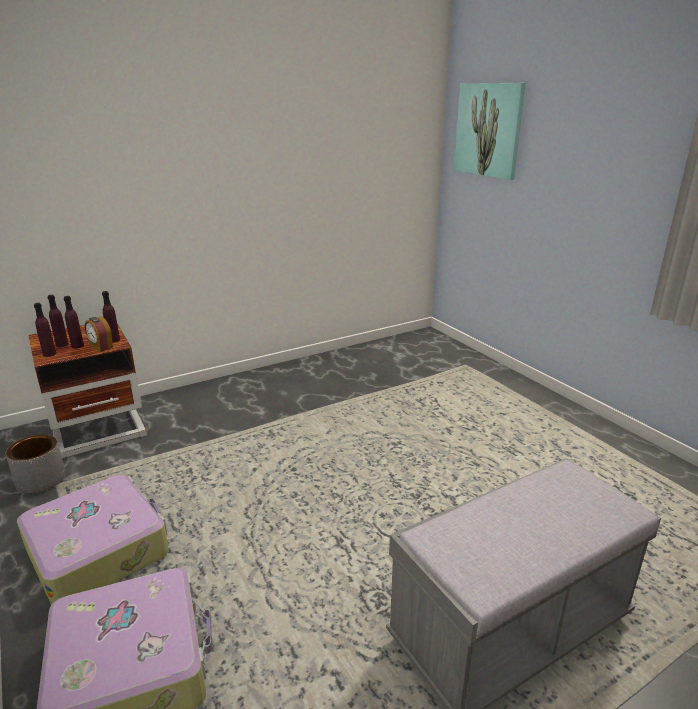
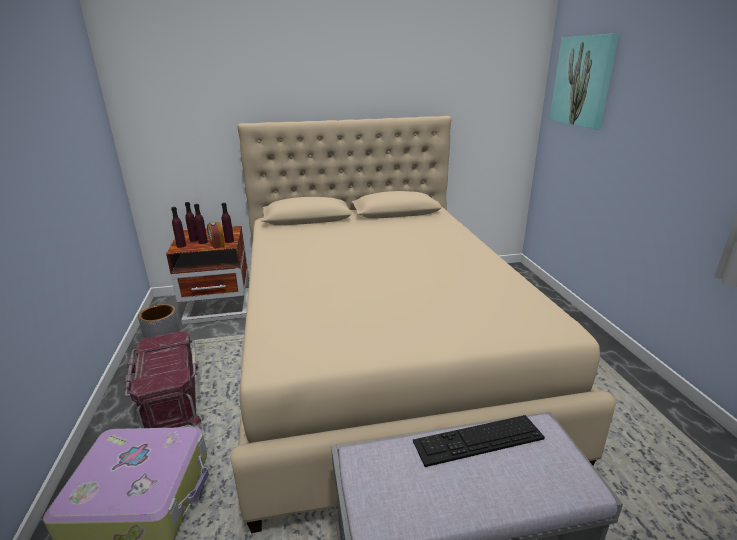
camera: 20 degrees right, 0 degrees up
suitcase [17,475,169,605] -> red storage box [124,331,202,428]
none -> beige bed [230,116,617,533]
none -> keyboard [412,415,545,467]

